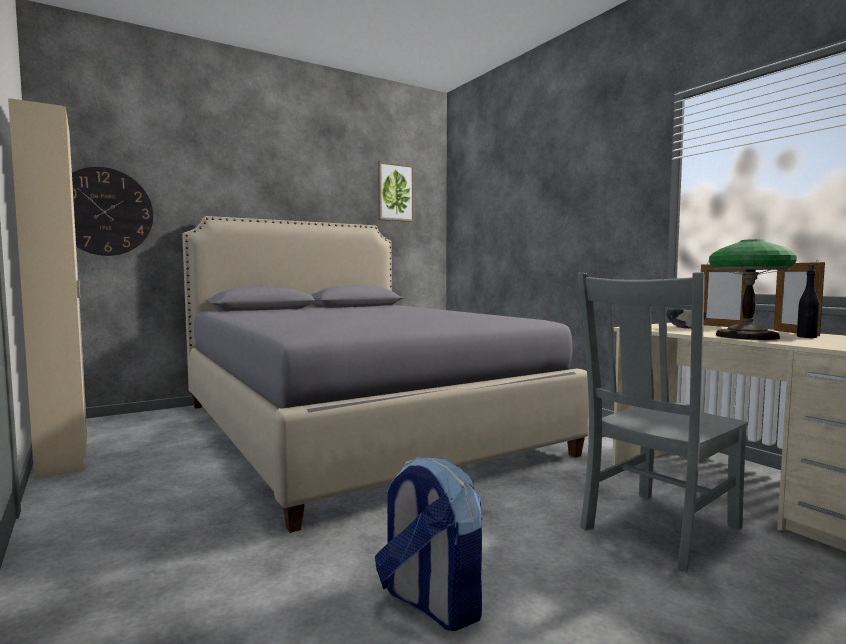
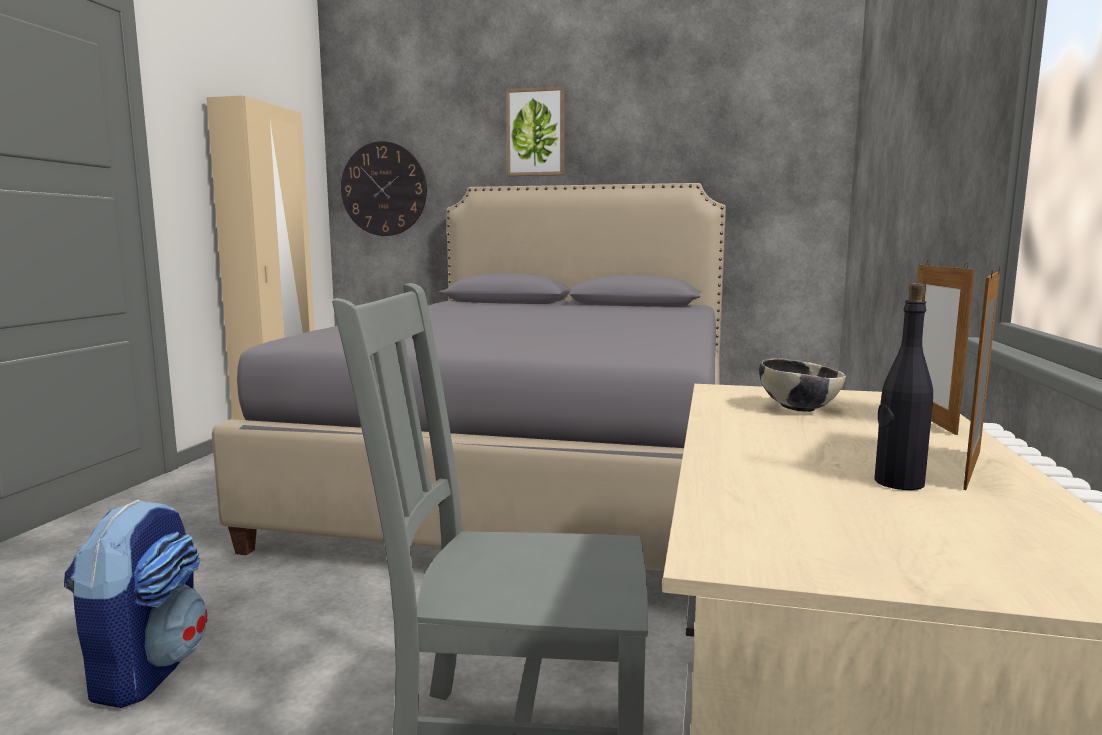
camera: 45 degrees right, 5 degrees up
picture [378,161,414,222] -> picture moved to [506,86,565,176]
table lamp [709,239,797,340] -> none

